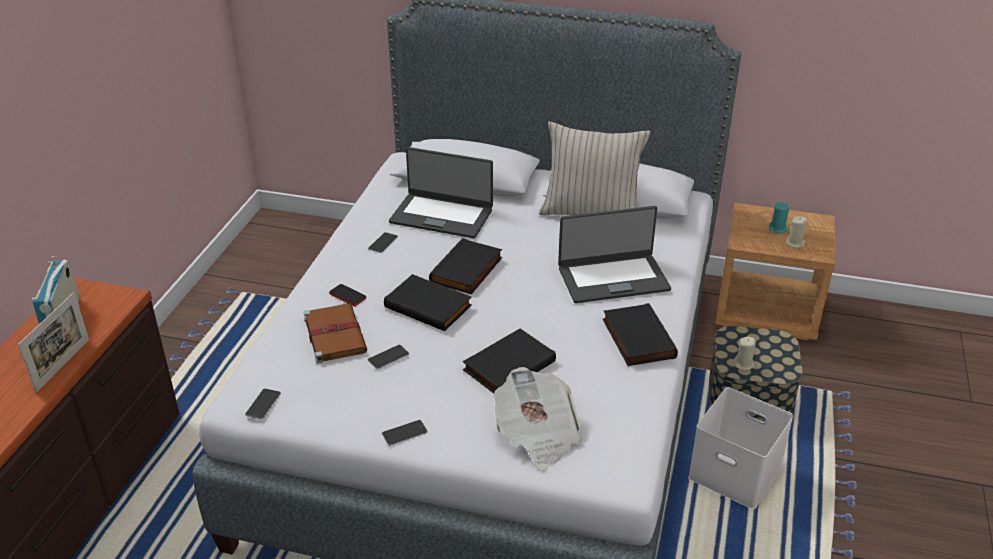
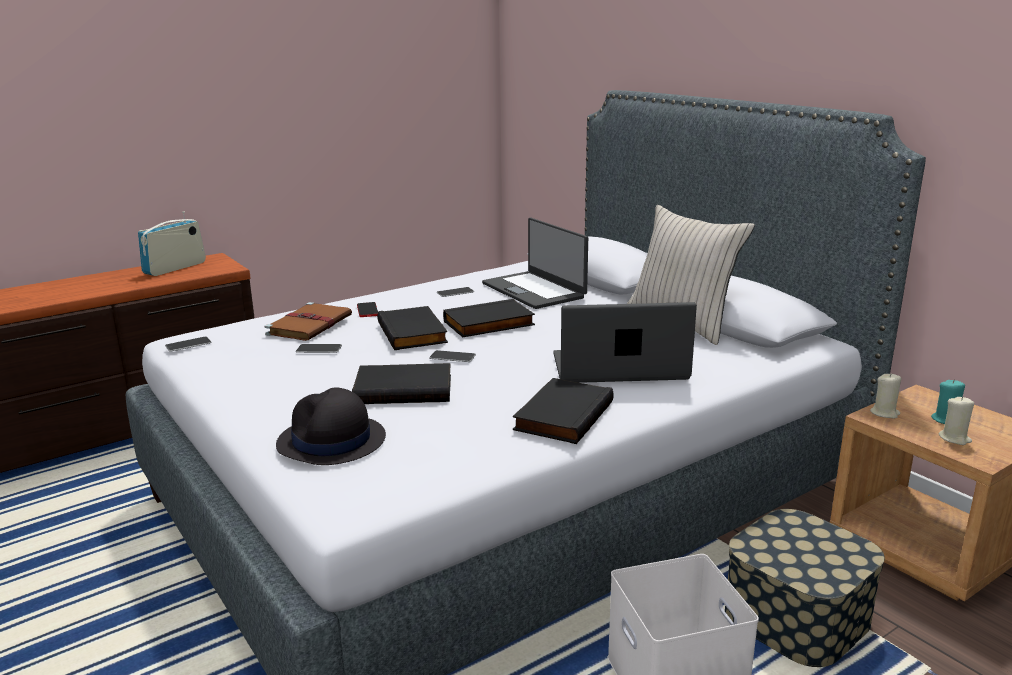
camera: 40 degrees right, 15 degrees down
picture frame [18,292,89,393] -> none
phone [382,420,428,446] -> phone moved to [429,350,476,362]
newspaper [494,367,582,469] -> black hat [276,388,386,465]
laptop [558,206,671,303] -> laptop turned 150 degrees clockwise [554,302,697,383]
beige candle [734,337,756,370] -> beige candle moved to [870,373,901,418]

